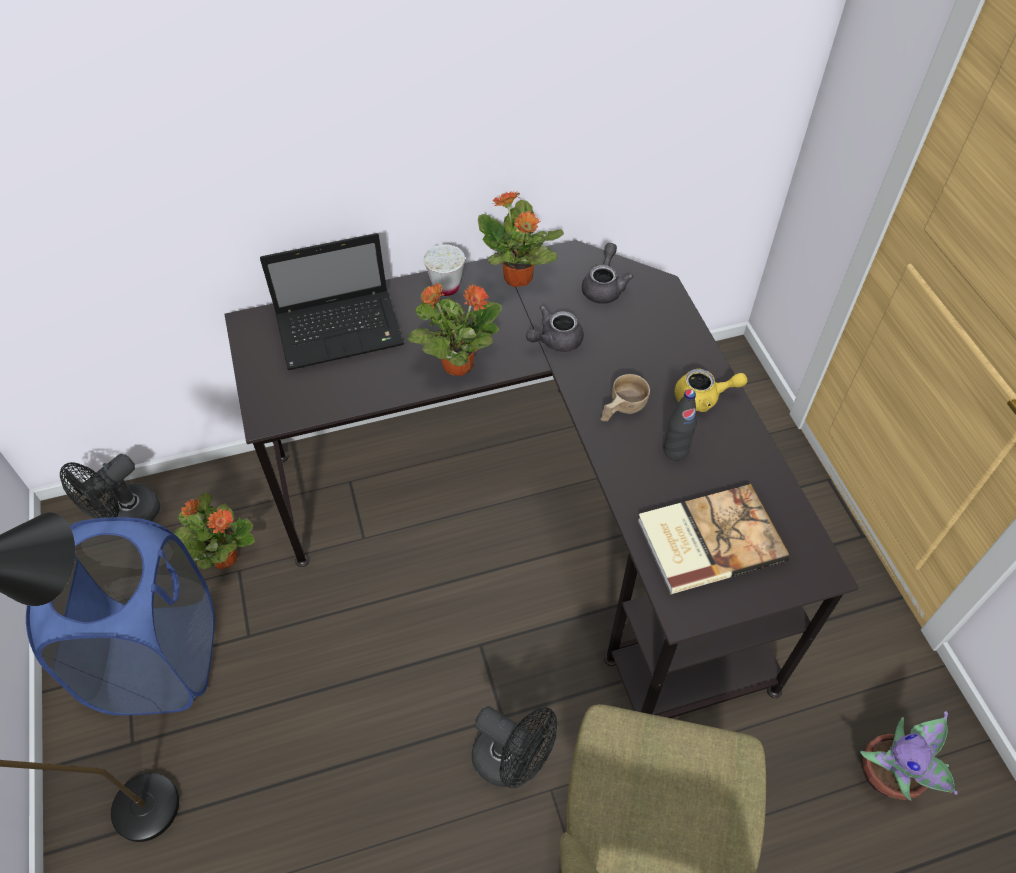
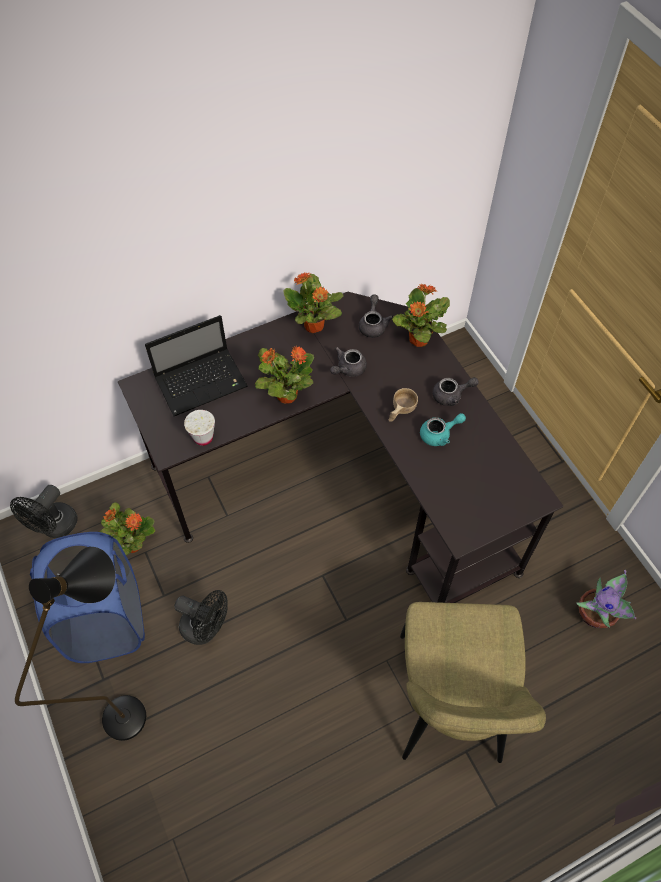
camera: 10 degrees left, 5 degrees up
white cup [424,244,465,296] -> white cup moved to [184,410,215,446]
black fan [472,706,557,788] -> black fan moved to [175,590,228,645]
book [637,484,790,594] -> none
black bottle [663,389,697,460] -> turquoise teapot [420,413,466,446]
yellow teapot [675,369,748,412] -> grey teapot [432,377,479,406]
none -> potted plant [392,284,450,347]

